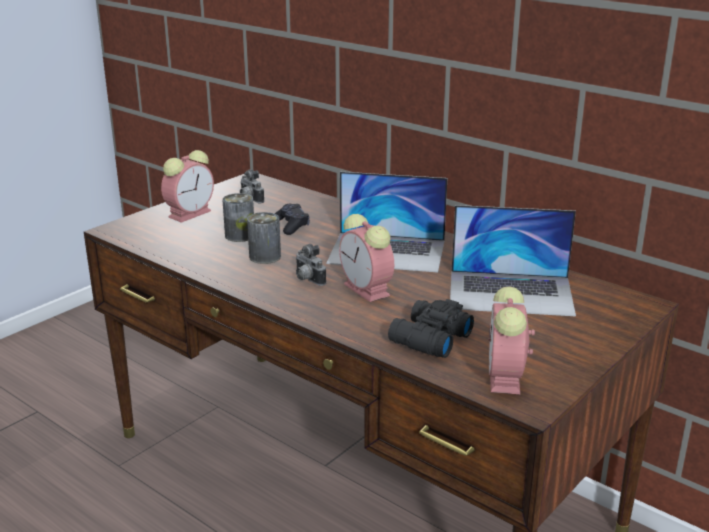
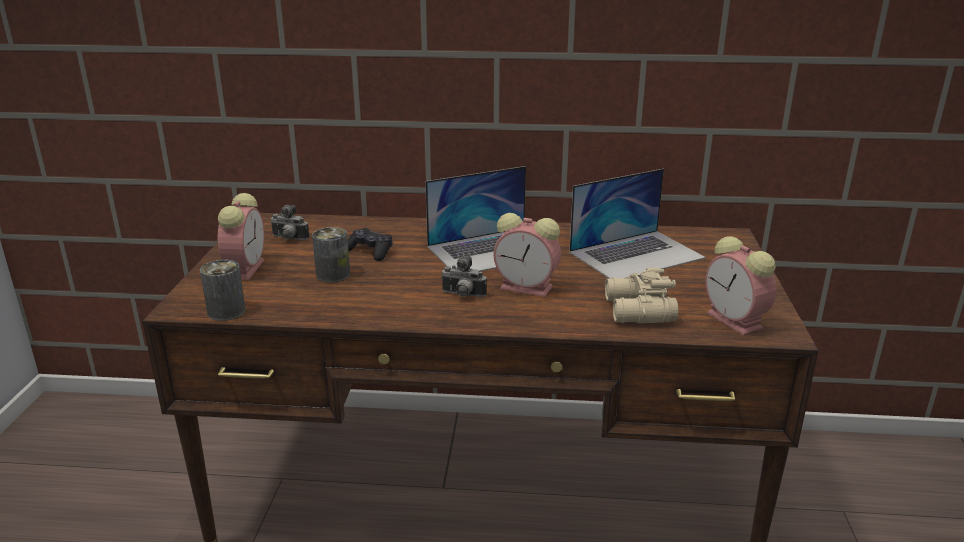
camera: 35 degrees left, 0 degrees up
can [247,212,281,264] -> can moved to [200,260,246,321]
black binoculars [388,299,474,358] -> beige binoculars [605,268,678,323]

